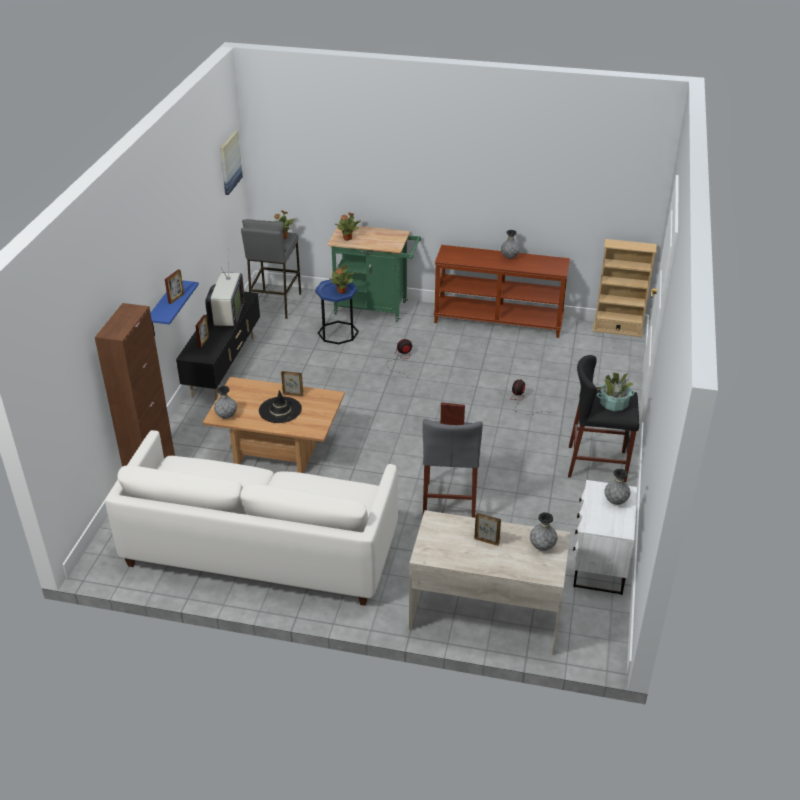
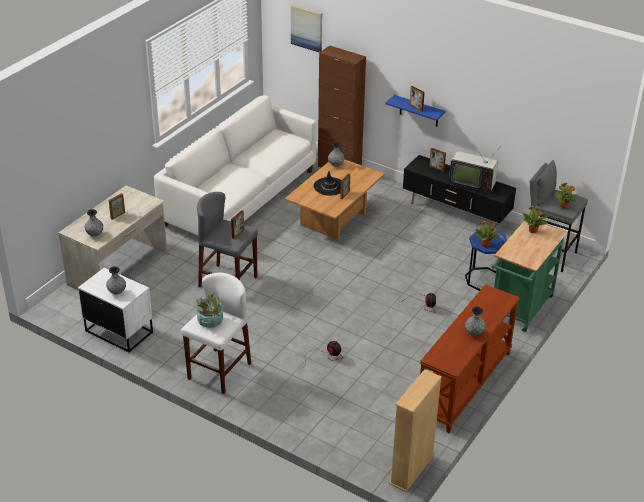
camera: 110 degrees right, 0 degrees up
picture [220,131,243,195] -> picture moved to [291,5,322,53]
black stool [568,355,639,483] -> white stool [181,273,251,394]

